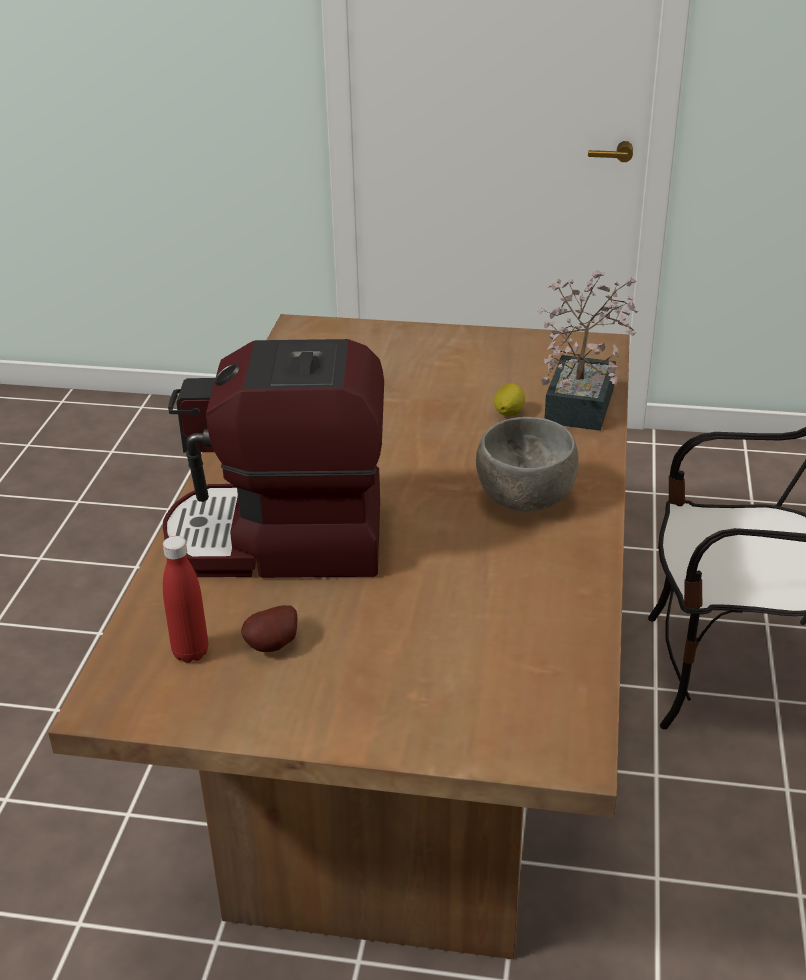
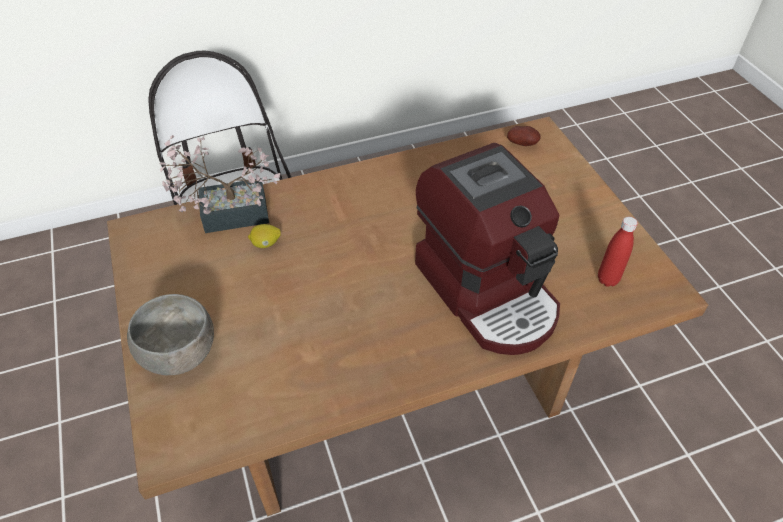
camera: 120 degrees left, 15 degrees up
potato [241,605,297,652] -> potato moved to [507,126,541,146]
grey bowl [476,417,579,512] -> grey bowl moved to [127,294,214,375]

